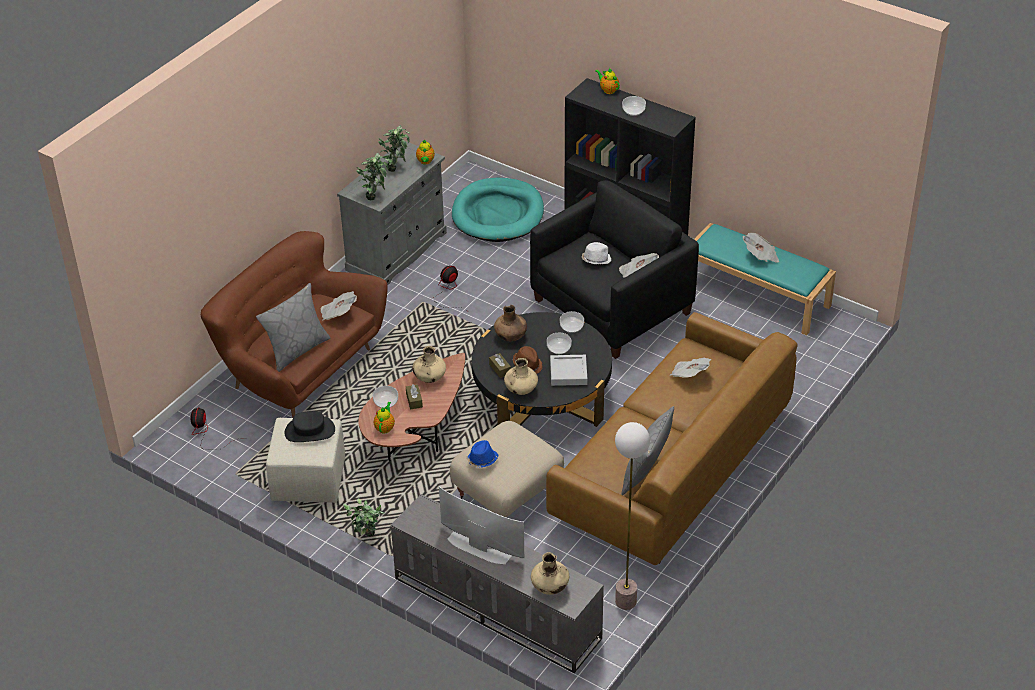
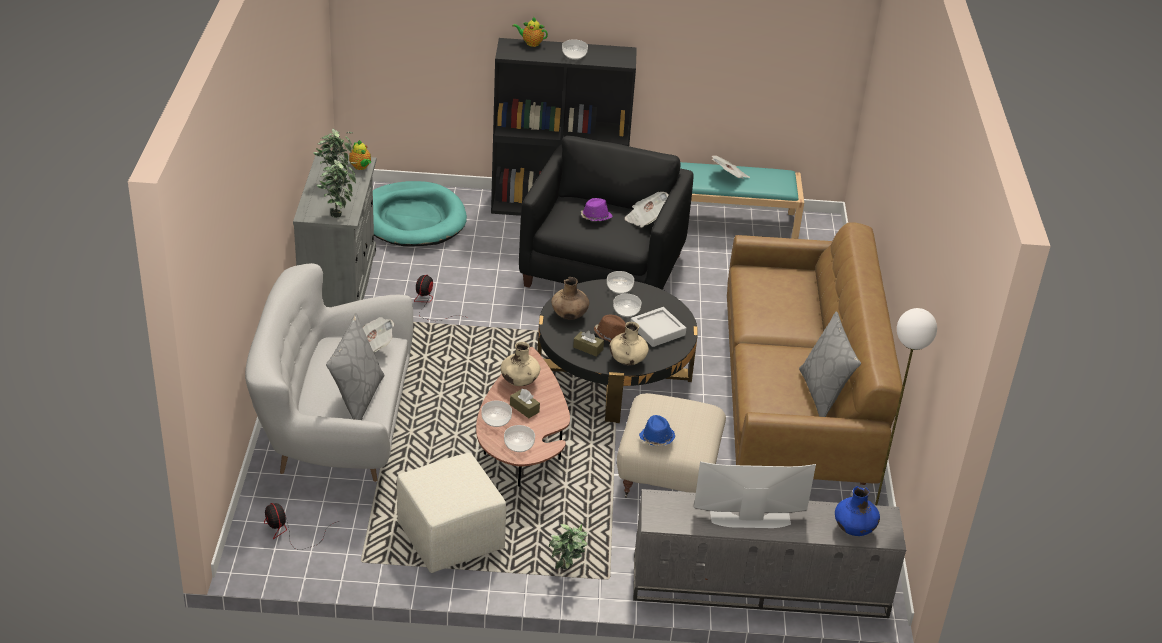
camera: 35 degrees left, 5 degrees down
brown sofa [201,231,388,418] -> white sofa [245,263,413,482]
black hat [285,411,335,442] -> none
teapot [374,402,395,434] -> bowl [504,425,535,452]
beige vase [531,552,569,595] -> blue vase [835,486,880,536]
white hat [582,242,611,264] -> purple hat [581,198,612,221]
newspaper [670,358,711,378] -> none

